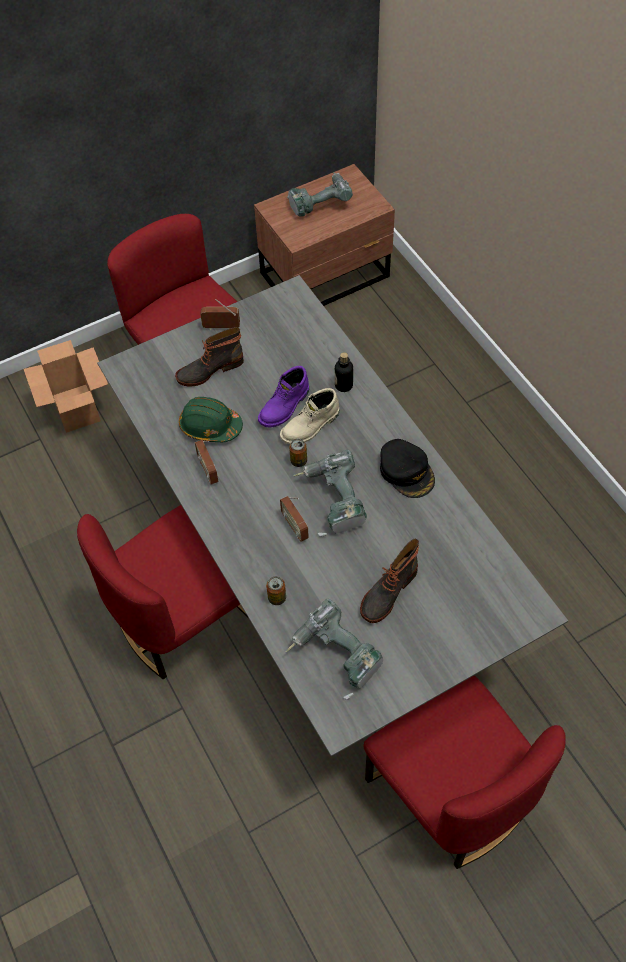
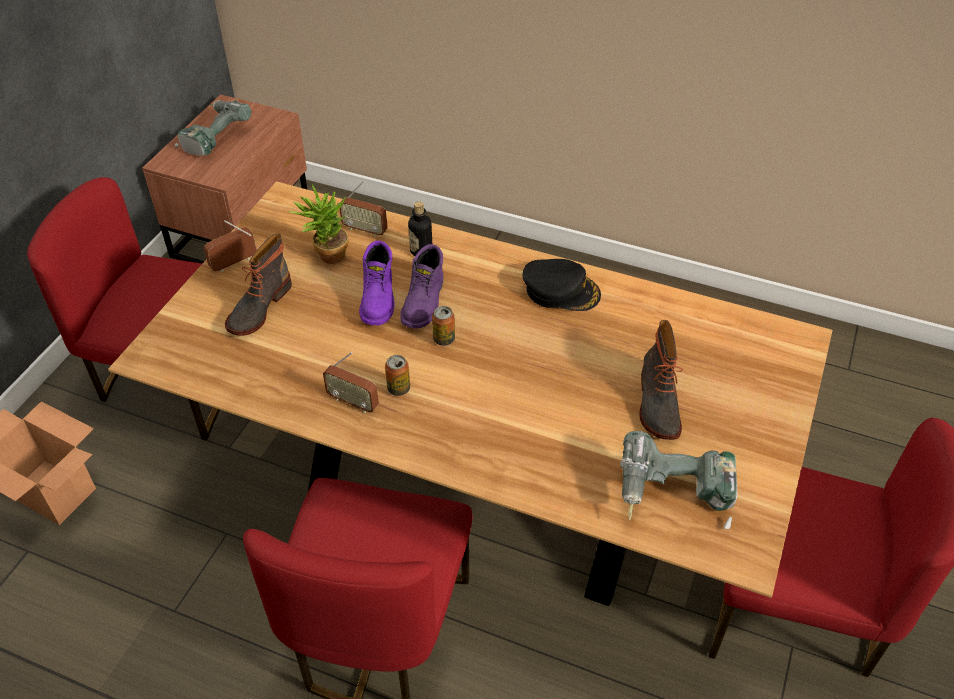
camera: 40 degrees left, 10 degrees down
grey dining table [97,275,568,756] -> brown dining table [108,181,833,606]
green hard hat [179,397,243,442] -> none
can [266,576,286,605] -> can moved to [385,355,410,396]
beige boot [280,388,339,444] -> purple boot [400,244,443,329]
radio [280,496,309,542] -> radio moved to [340,180,388,237]
power drill [293,450,367,537] -> none
none -> potted plant [288,184,349,264]

